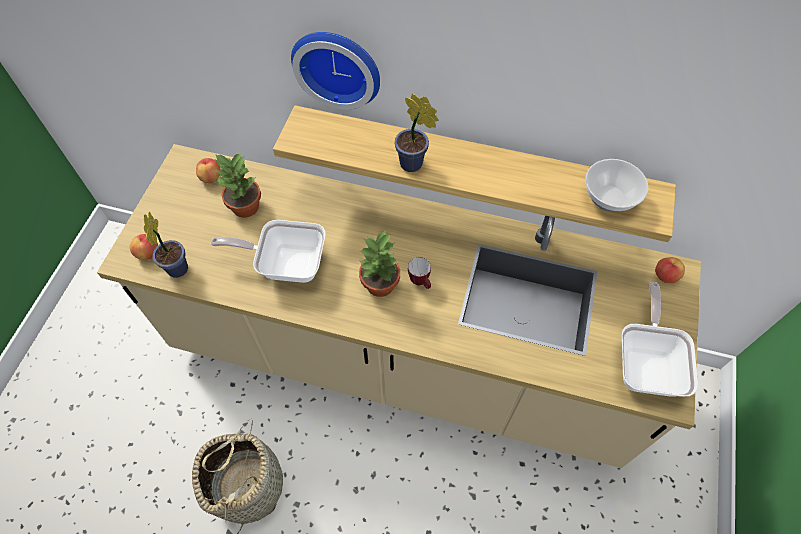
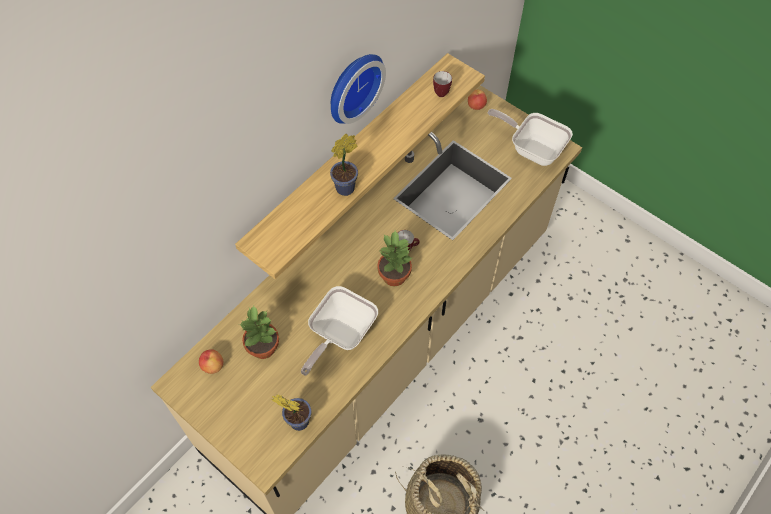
camera: 65 degrees left, 0 degrees up
apple [129,234,158,260] -> none
wall clock [291,32,380,109] -> wall clock moved to [331,54,386,124]
bowl [586,159,648,212] -> mug [433,71,452,97]

